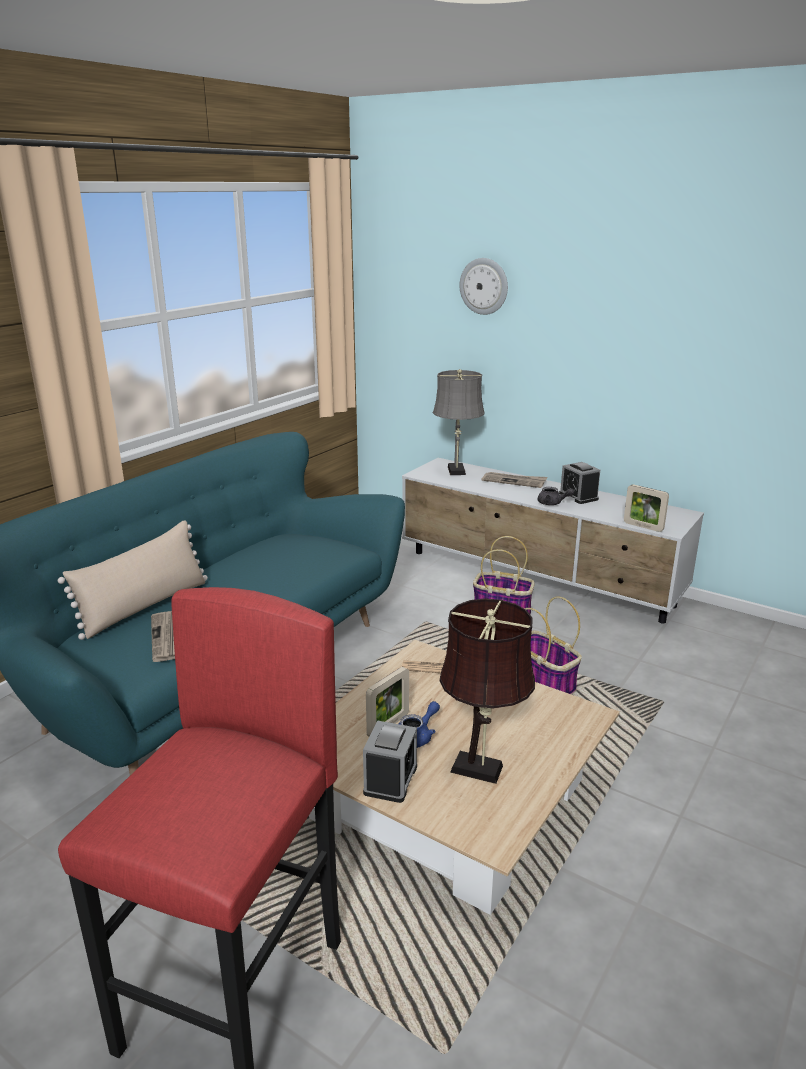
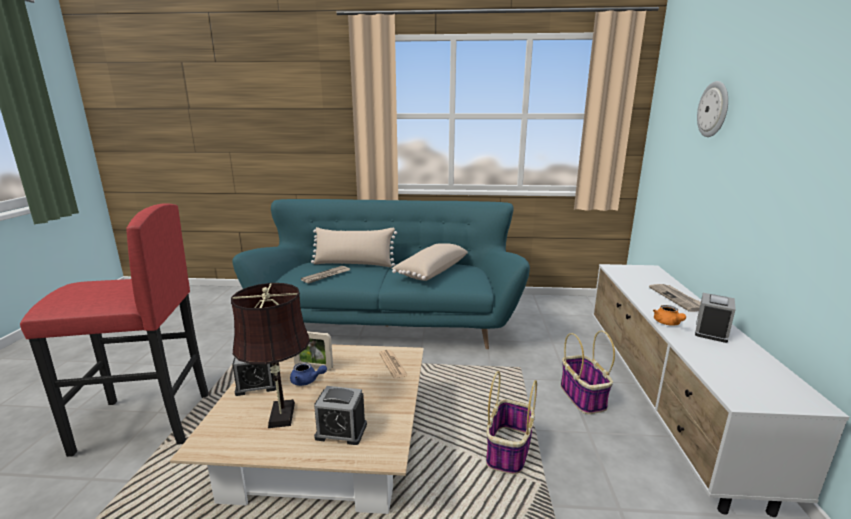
camera: 60 degrees right, 5 degrees down
grey table lamp [433,369,485,475] -> none
grey teapot [538,487,574,505] -> orange teapot [653,305,686,326]
picture frame [624,484,669,532] -> none
none -> alarm clock [314,386,367,445]
none -> beige pillow [392,243,468,281]

